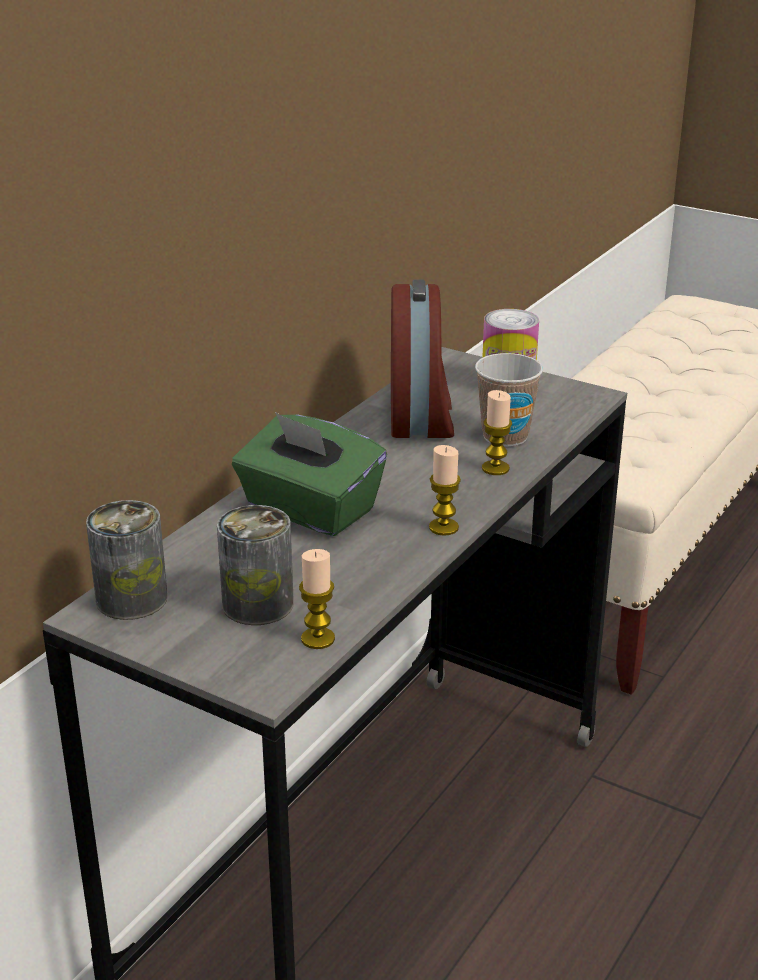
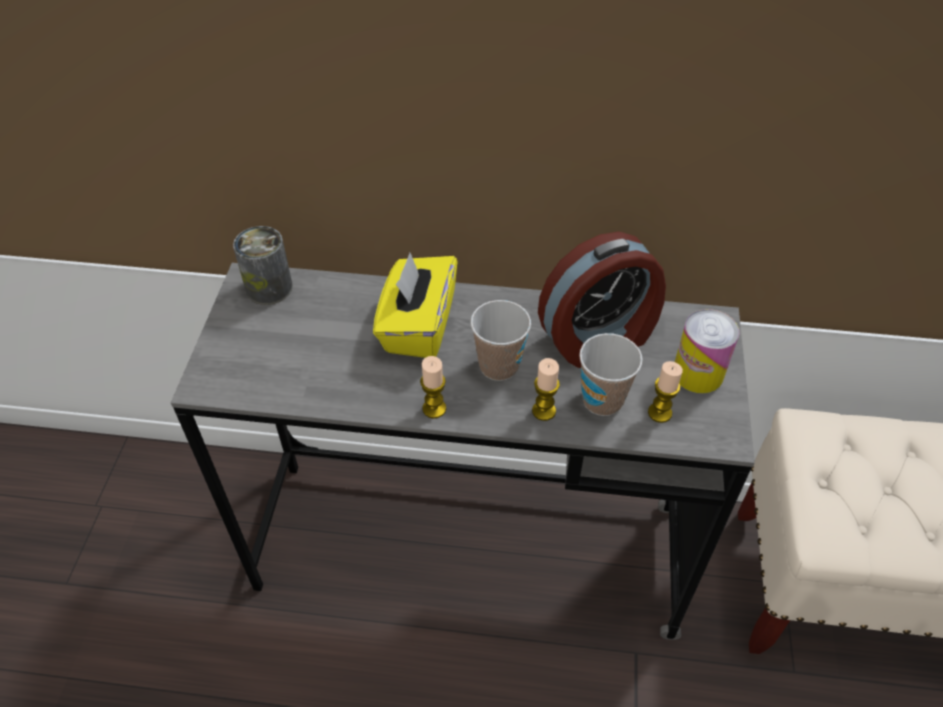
camera: 65 degrees right, 20 degrees up
can [217,505,294,625] -> none
green tissue box [232,412,387,536] -> yellow tissue box [373,253,458,358]
candle [299,549,335,649] -> candle moved to [648,361,683,423]
none -> cup [470,300,531,381]

